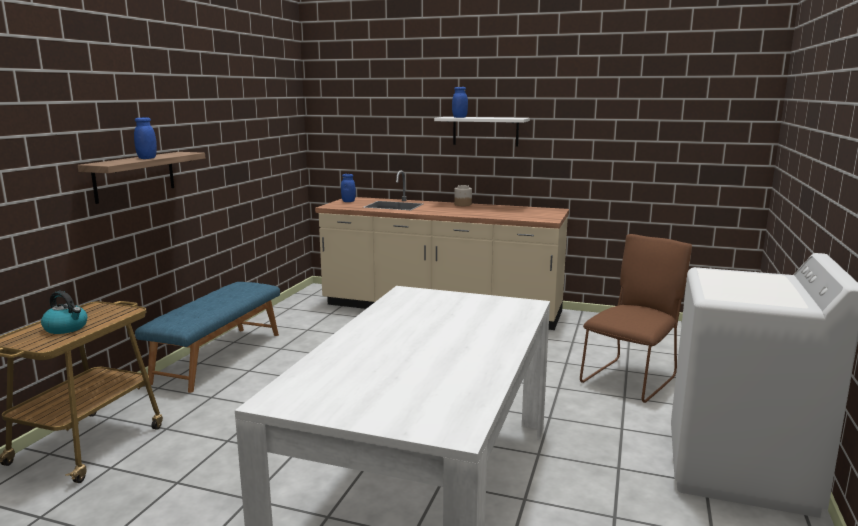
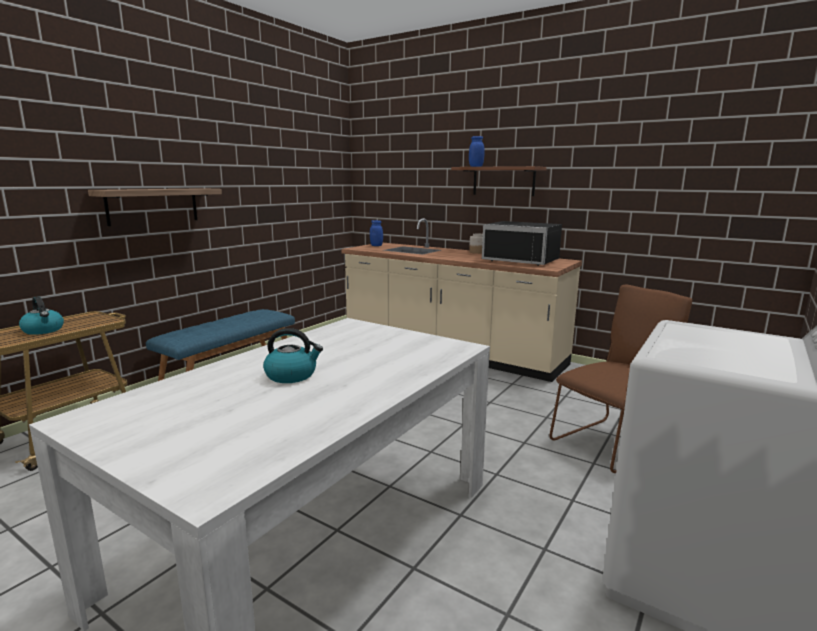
camera: 15 degrees right, 0 degrees up
blue jar [134,117,157,159] -> none
white shelf [434,117,530,146] -> brown shelf [451,166,547,196]
none -> kettle [263,328,323,383]
none -> black microwave [482,221,562,266]

